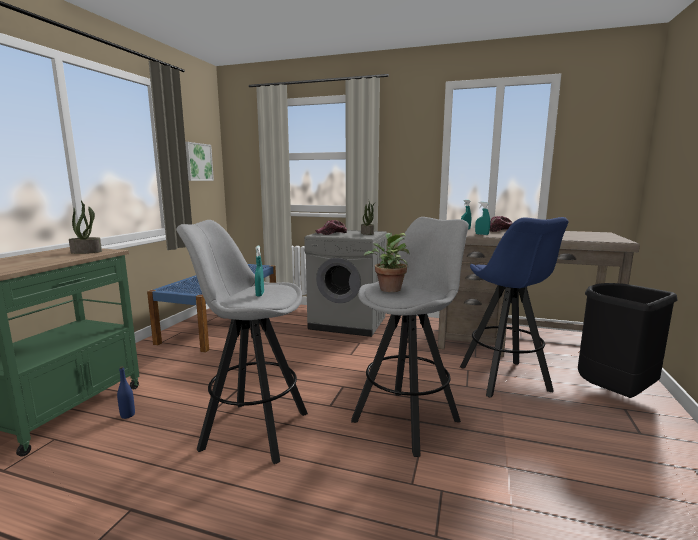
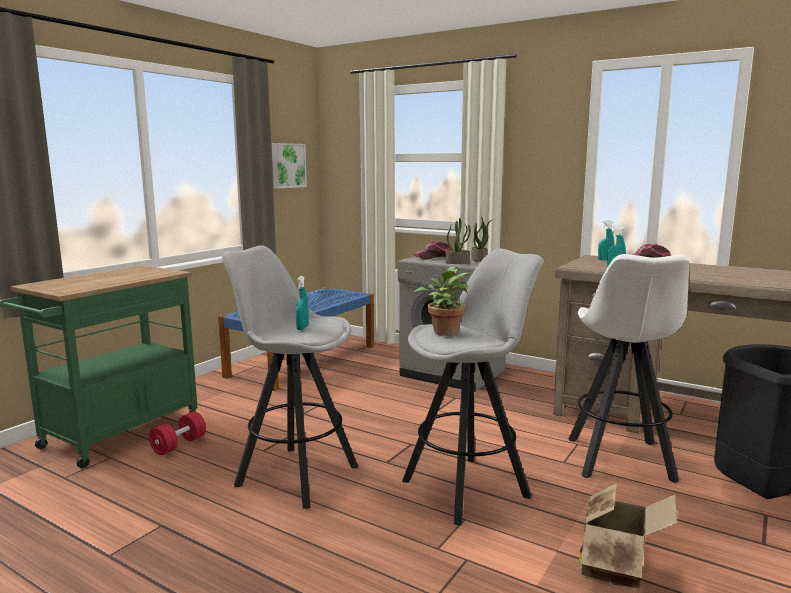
camera: 15 degrees right, 0 degrees up
potted plant [69,201,102,254] -> potted plant moved to [445,218,471,264]
blue bottle [117,366,135,419] -> red dumbbell [149,411,206,455]
blue stool [460,217,569,398] -> white stool [568,254,689,483]
none -> cardboard box [579,483,677,589]

